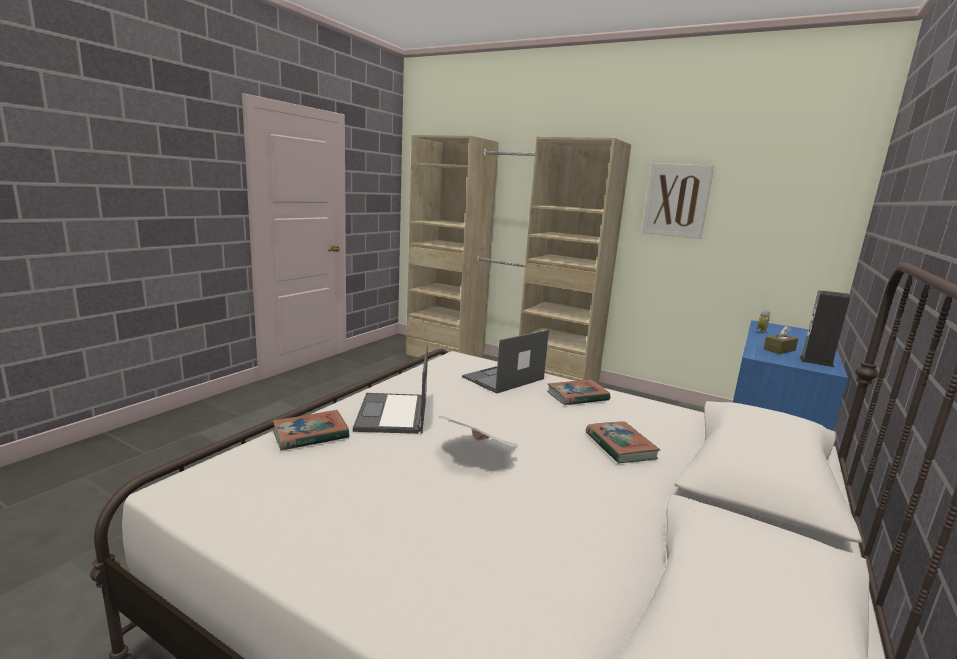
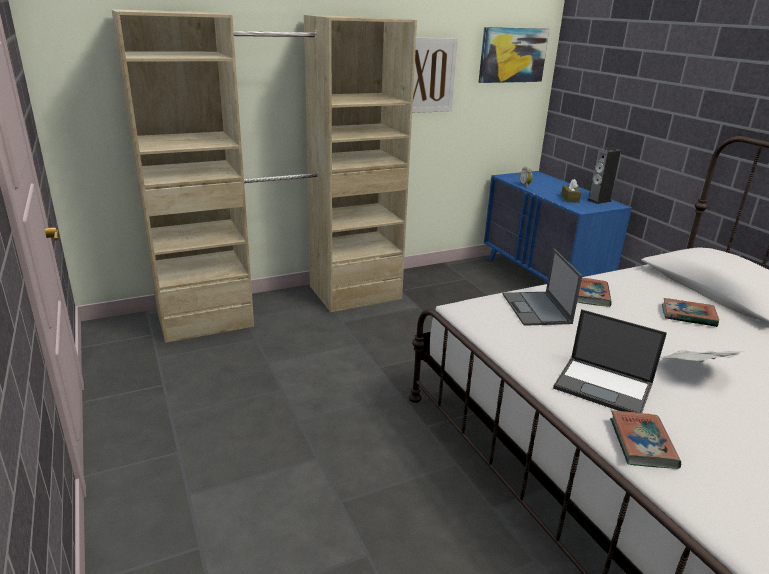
camera: 55 degrees left, 10 degrees up
none -> picture [479,27,549,83]

